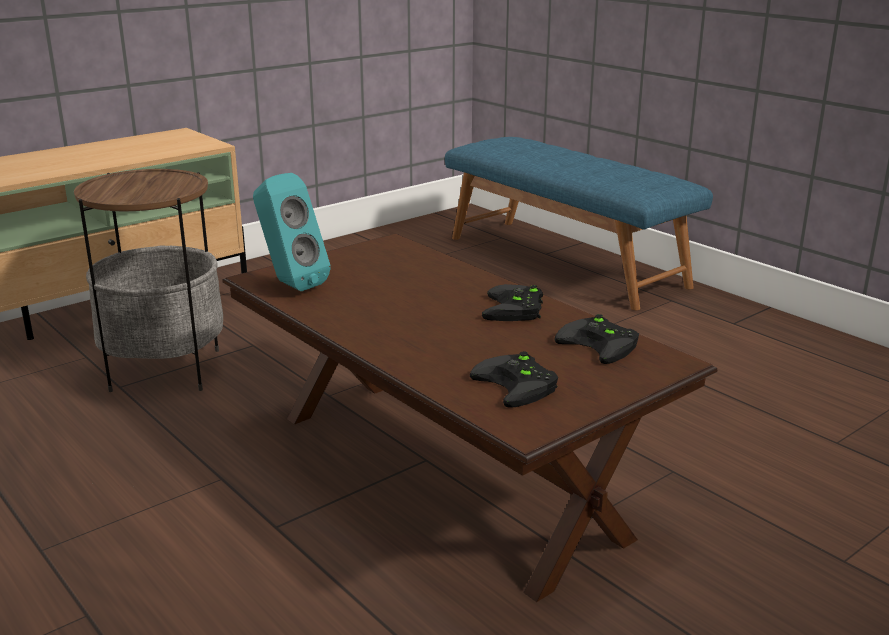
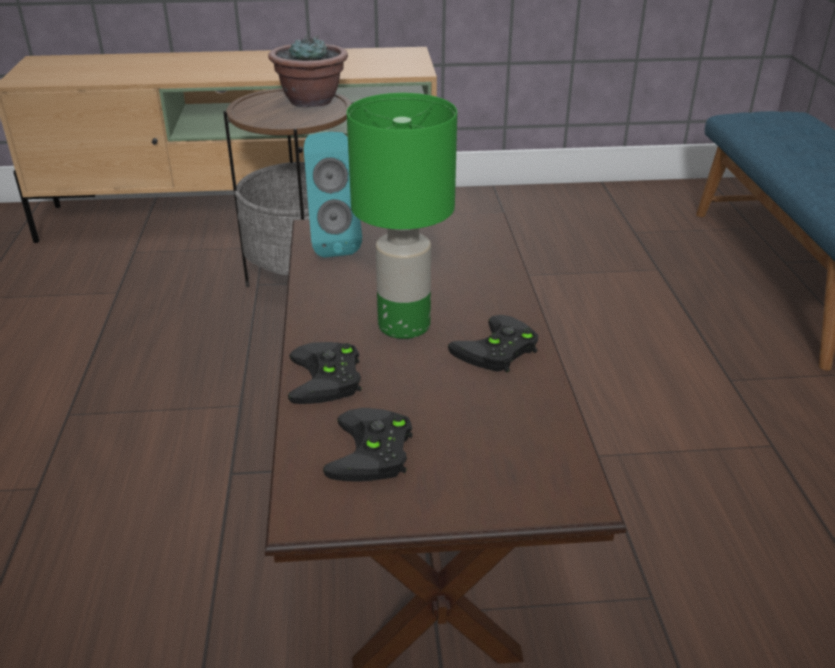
camera: 35 degrees right, 10 degrees up
black game controller [555,314,639,364] -> black game controller moved to [288,342,361,404]
none -> potted plant [268,34,348,108]
none -> green table lamp [347,93,457,339]

